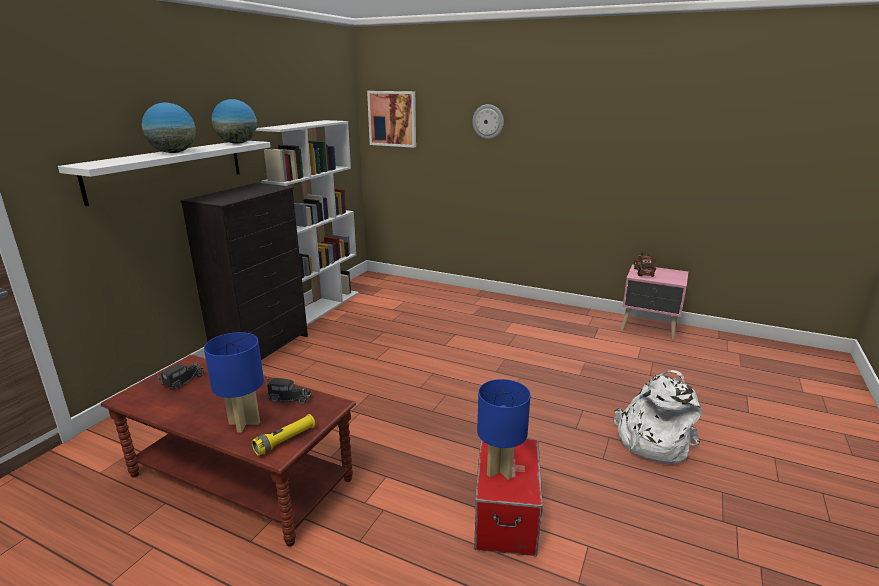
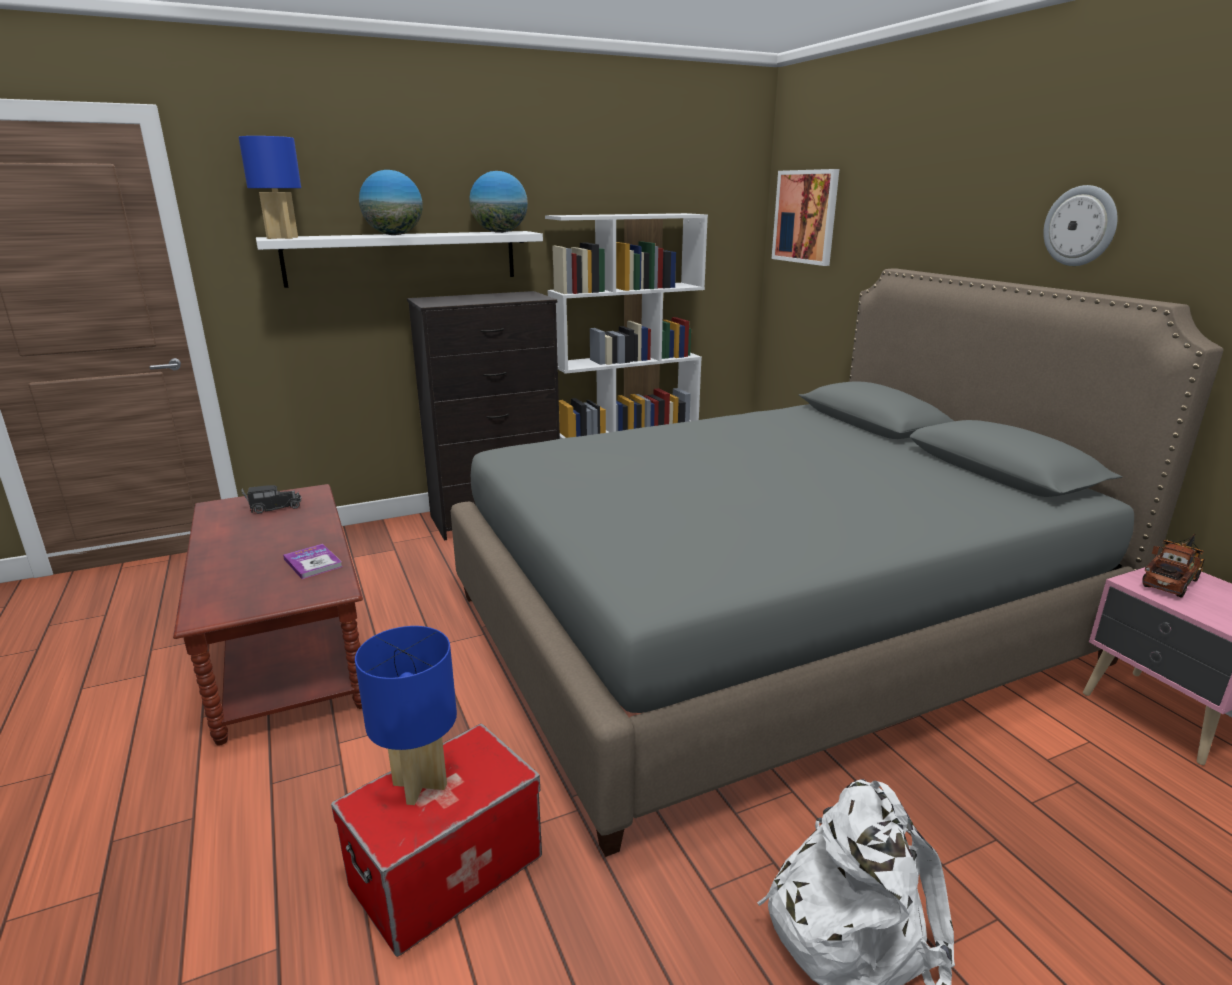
camera: 40 degrees right, 0 degrees up
blue table lamp [204,332,264,433] -> blue table lamp moved to [238,136,301,239]
yellow flashlight [252,414,315,456] -> none
toy truck [267,378,311,404] -> book [283,544,342,579]
wall clock [472,104,504,139] -> wall clock moved to [1043,185,1118,266]
none -> grey bed [451,268,1223,857]

